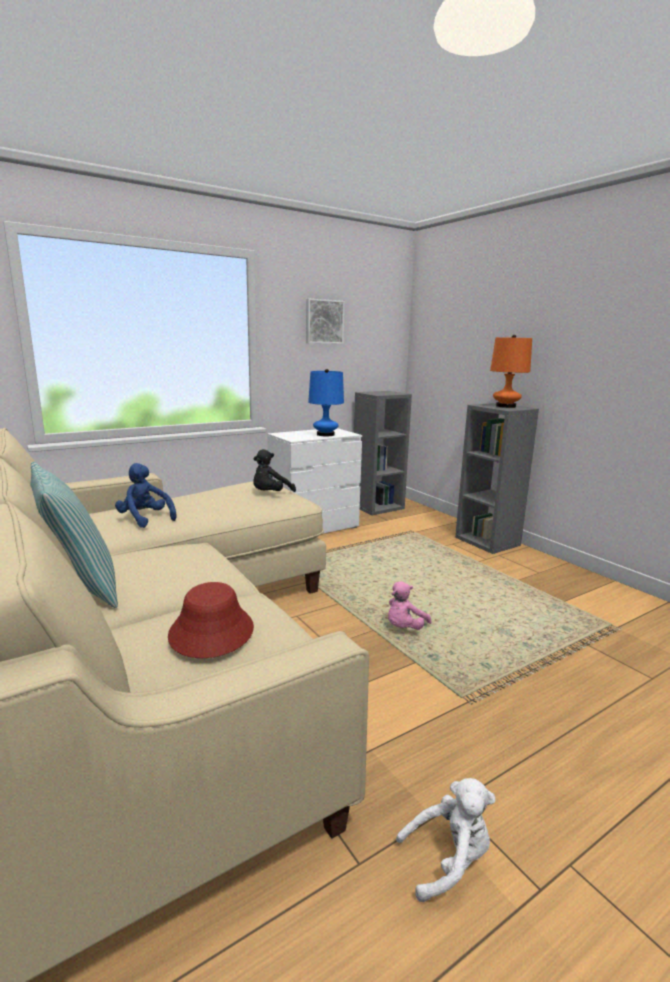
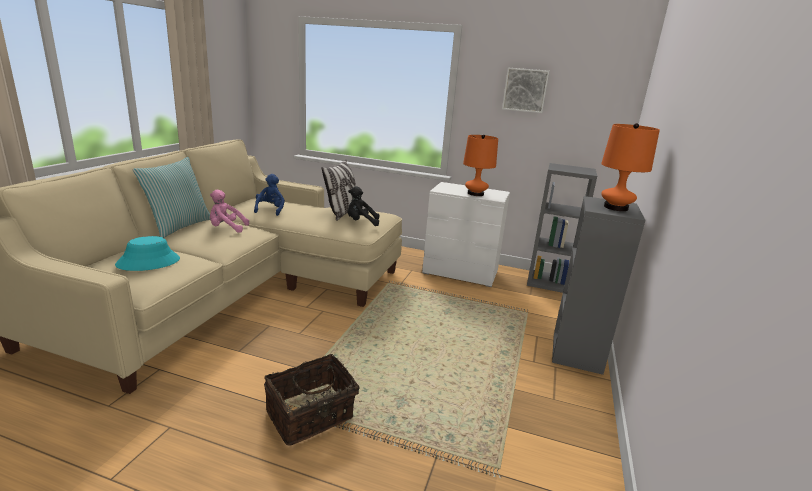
camera: 50 degrees right, 5 degrees up
red hat [168,582,254,658] -> turquoise hat [115,236,180,271]
blue table lamp [308,369,344,436] -> orange table lamp [463,134,498,196]
pink plush toy [388,581,431,630] -> pink plush toy moved to [210,190,249,233]
white plush toy [396,778,496,902] -> none
none -> basket [264,354,362,446]
none -> pillow [321,160,356,221]

